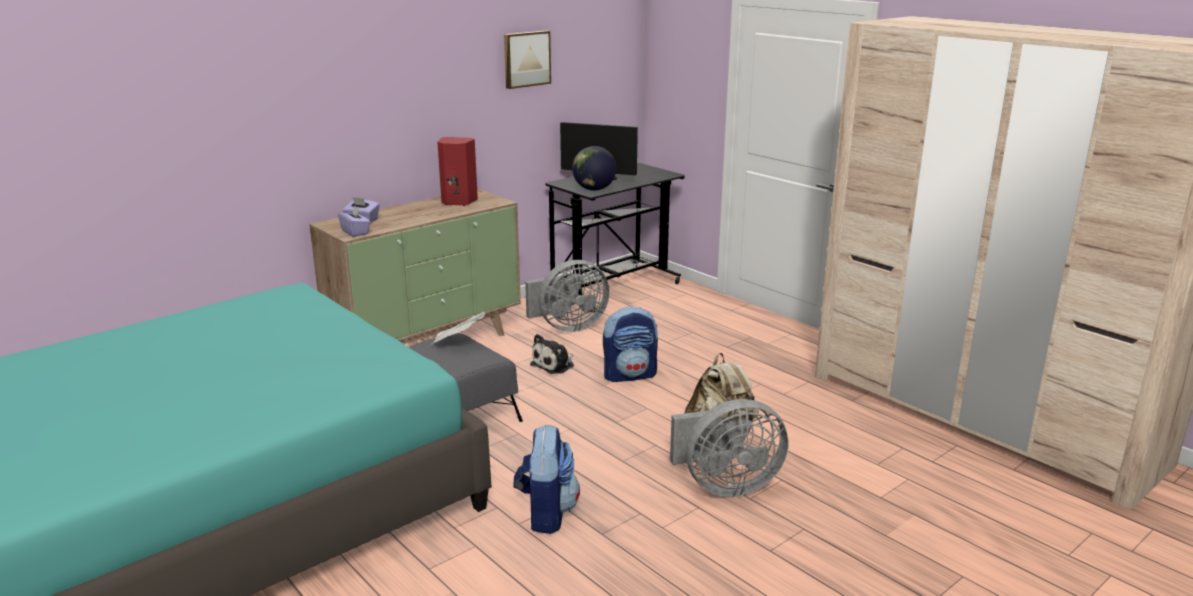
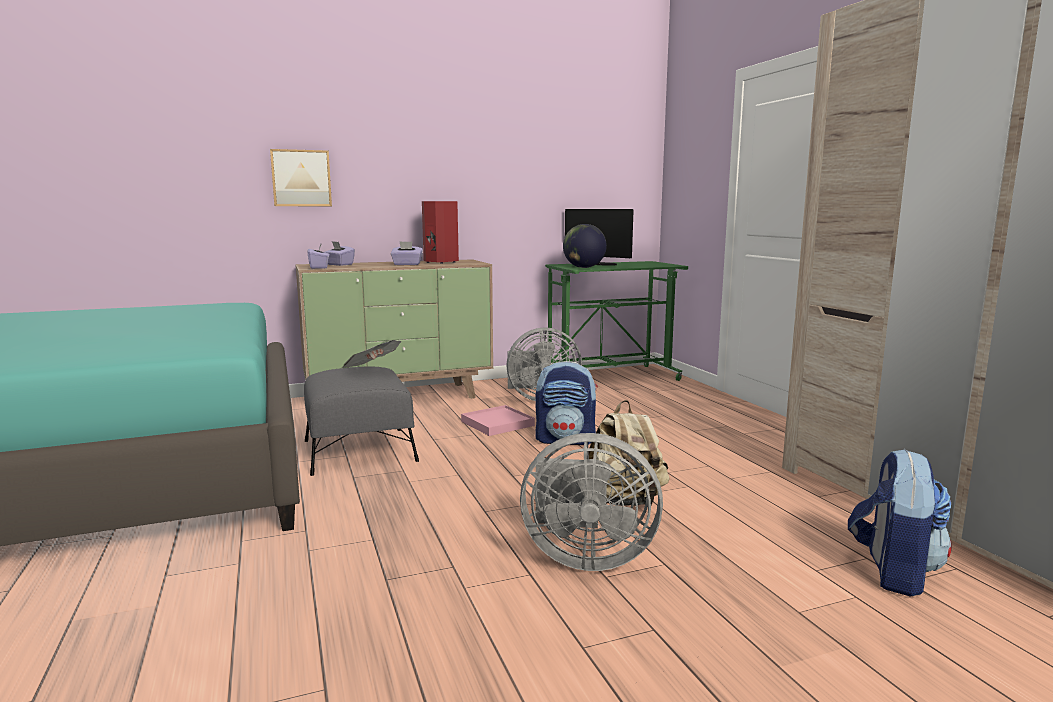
camera: 20 degrees right, 10 degrees down
picture [504,31,551,89] -> picture moved to [270,149,332,206]
backpack [513,425,580,534] -> backpack moved to [848,449,952,597]
plush toy [530,334,574,374] -> pink tray [461,405,535,436]
black desk [545,163,685,313] -> green desk [545,261,688,381]
none -> purple tissue box [391,241,423,265]

